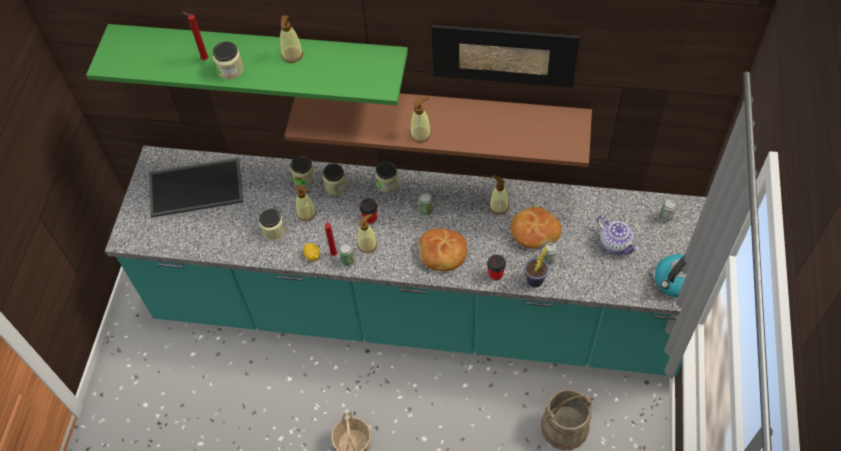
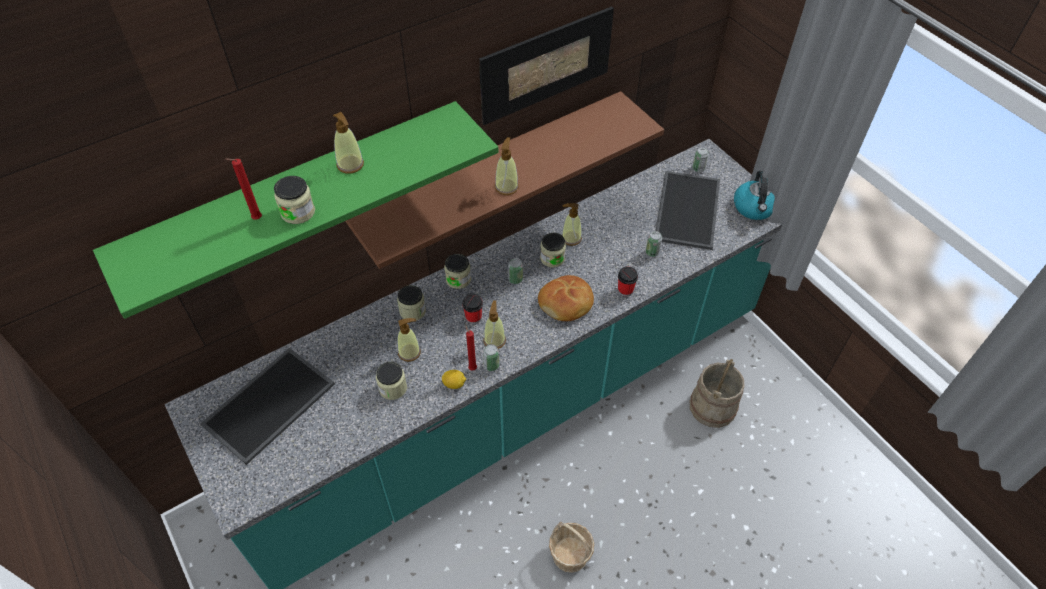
camera: 45 degrees left, 5 degrees down
jar [290,156,316,187] -> jar moved to [540,233,566,268]
bread [510,207,562,249] -> none
potted plant [524,246,549,287] -> none
teapot [597,215,639,255] -> tray [656,171,720,250]

